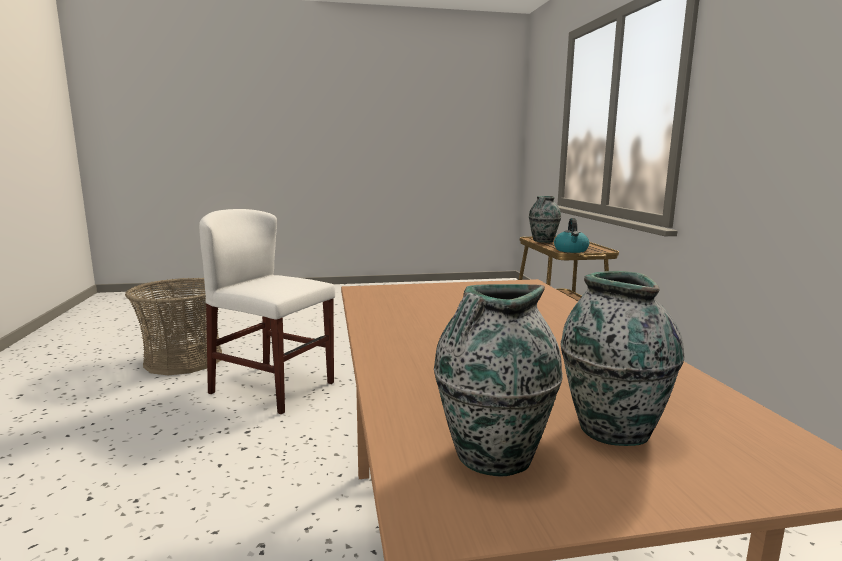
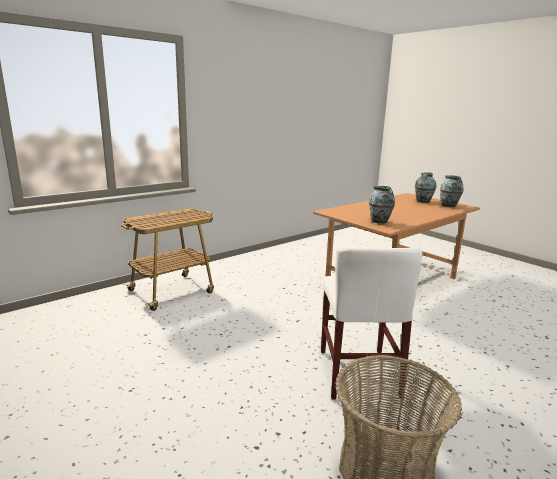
camera: 120 degrees left, 5 degrees up
vase [529,196,561,243] -> vase moved to [369,186,395,224]
kettle [554,218,589,253] -> none

